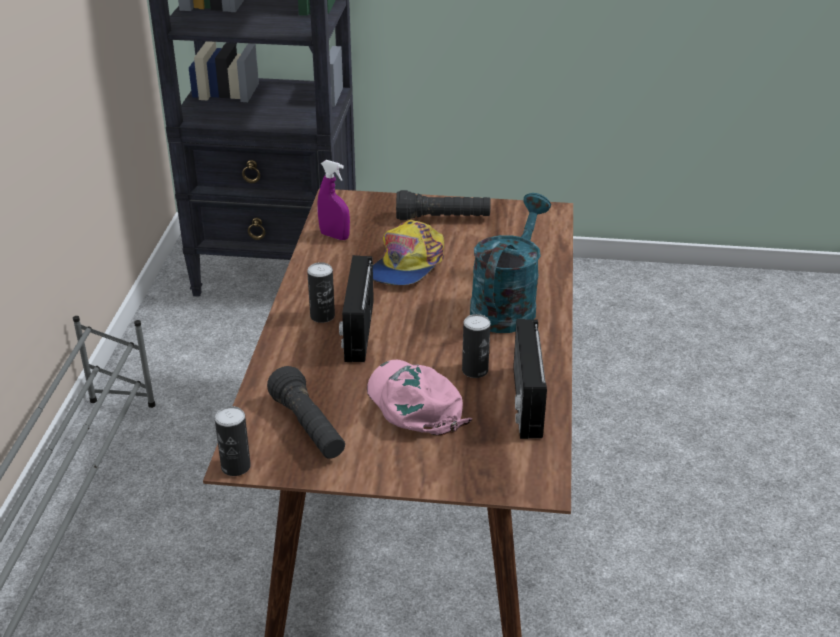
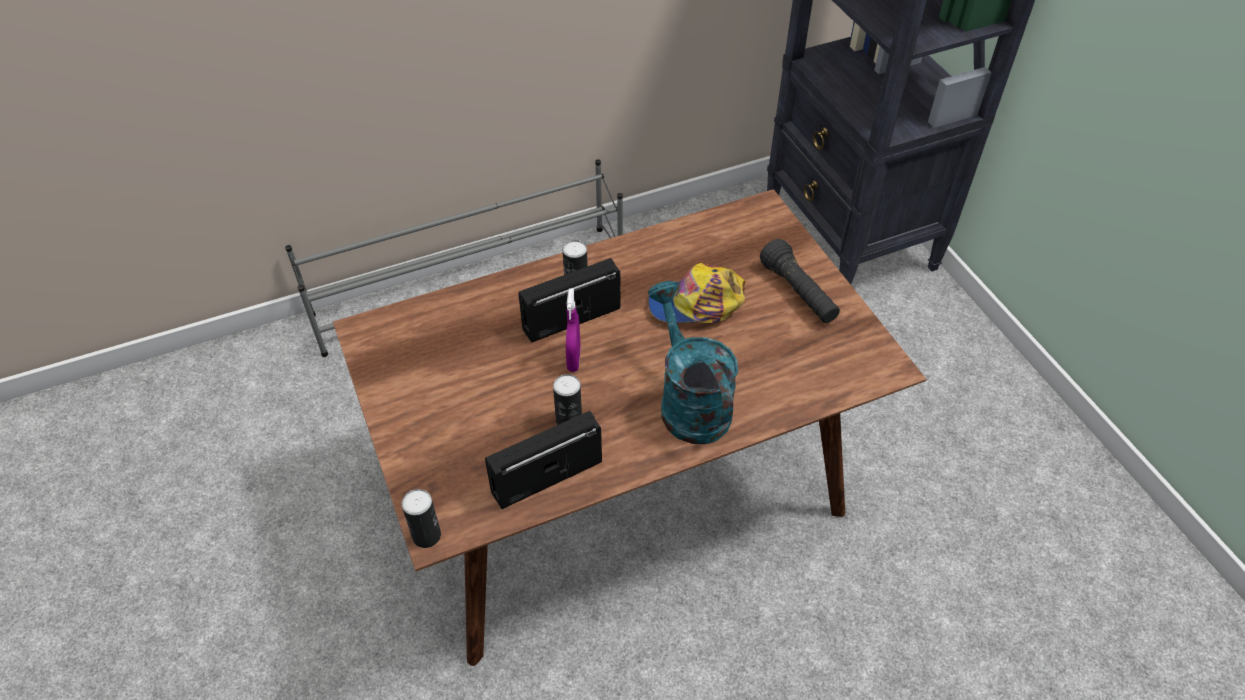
camera: 60 degrees right, 15 degrees up
can [215,406,251,476] -> can moved to [402,489,441,548]
black flashlight [267,366,345,459] -> none
purple spray bottle [318,160,350,240] -> purple spray bottle moved to [566,288,581,372]
pink cap [367,359,472,436] -> none
turquoise watering can [470,193,551,333] -> turquoise watering can turned 105 degrees counterclockwise [648,281,738,444]

